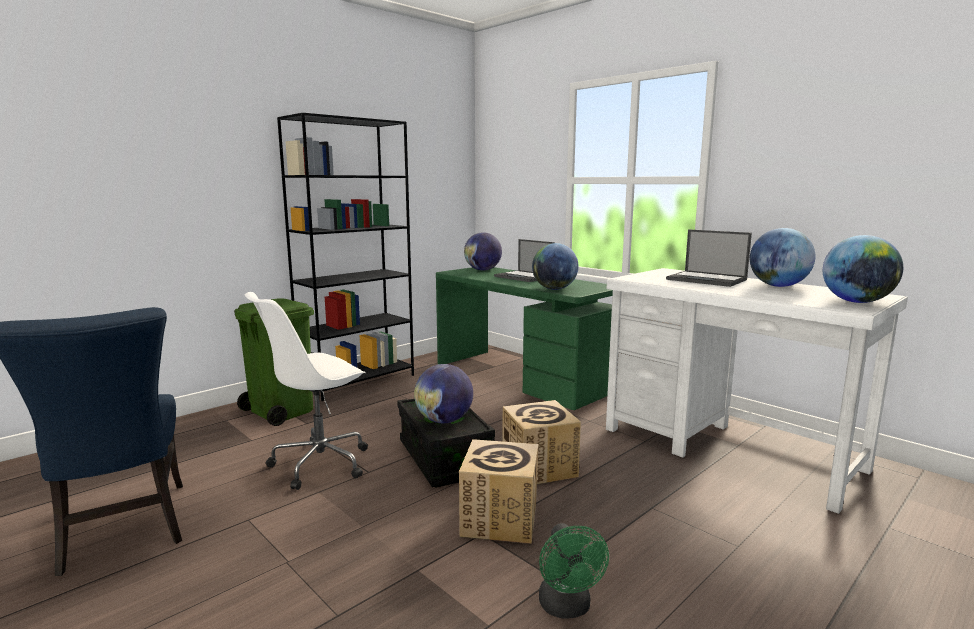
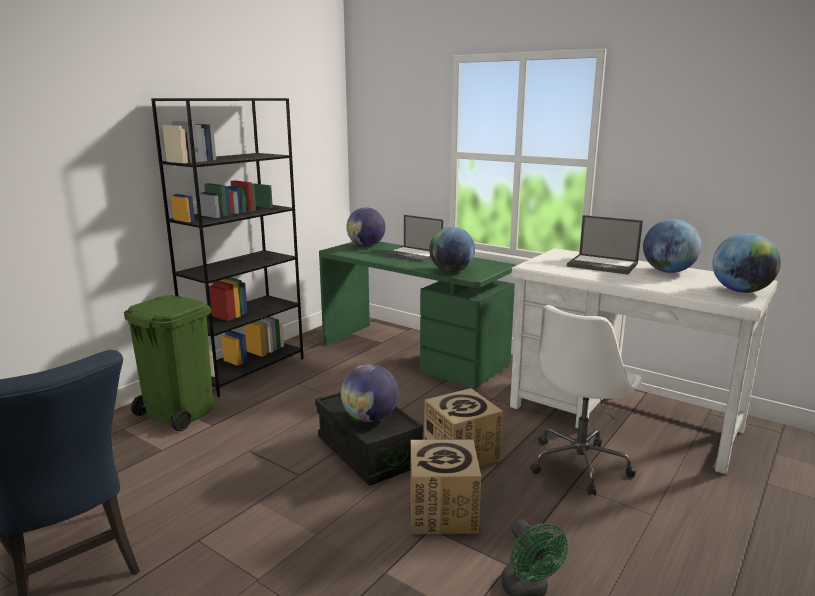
camera: 10 degrees left, 5 degrees up
white office chair [244,292,368,490] -> white office chair moved to [530,305,642,495]

